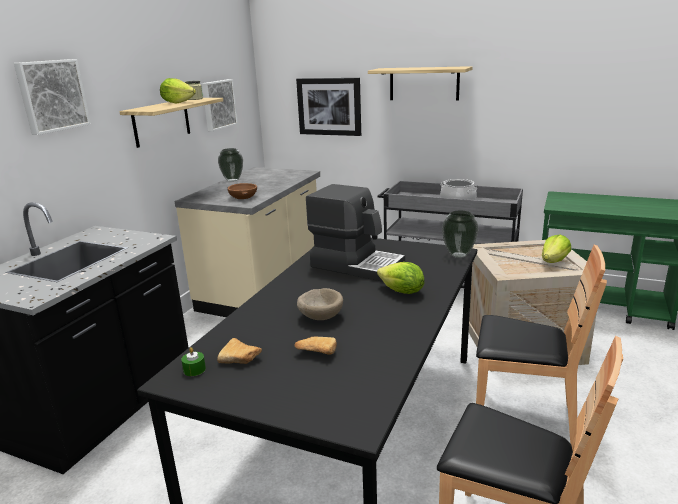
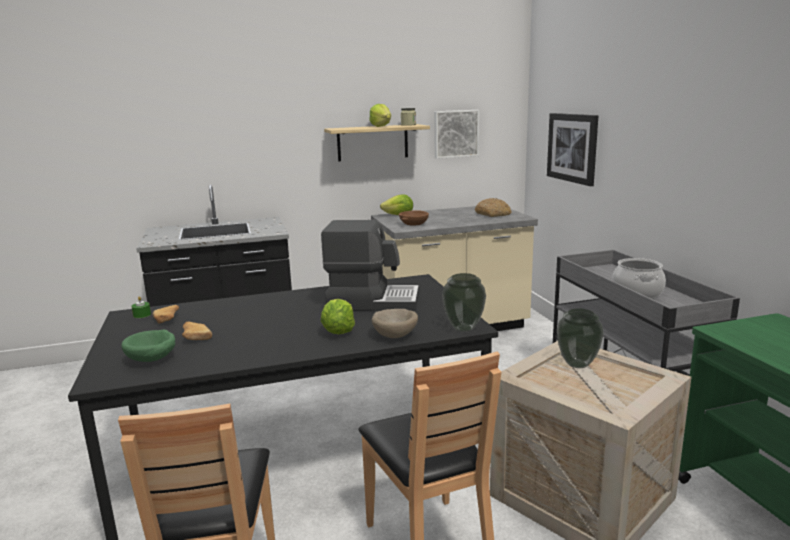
camera: 50 degrees right, 5 degrees down
picture [14,59,91,135] -> none
vase [218,148,243,182] -> vase moved to [557,309,604,368]
beige bowl [297,288,343,320] -> beige bowl moved to [372,309,418,338]
coffee machine [306,184,405,282] -> coffee machine turned 75 degrees counterclockwise [321,220,419,311]
shelf [368,66,473,100] -> none
lettuce [542,235,571,263] -> lettuce moved to [380,194,413,215]
none -> green bowl [122,330,175,362]
none -> bread [475,198,512,217]

